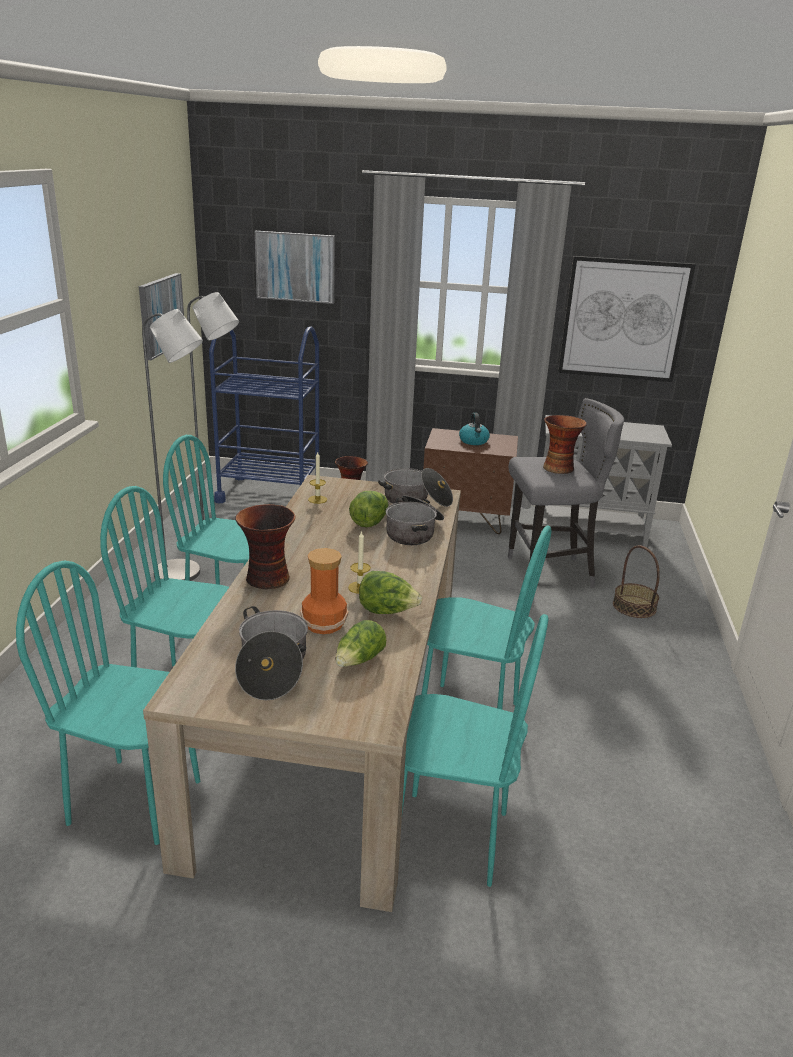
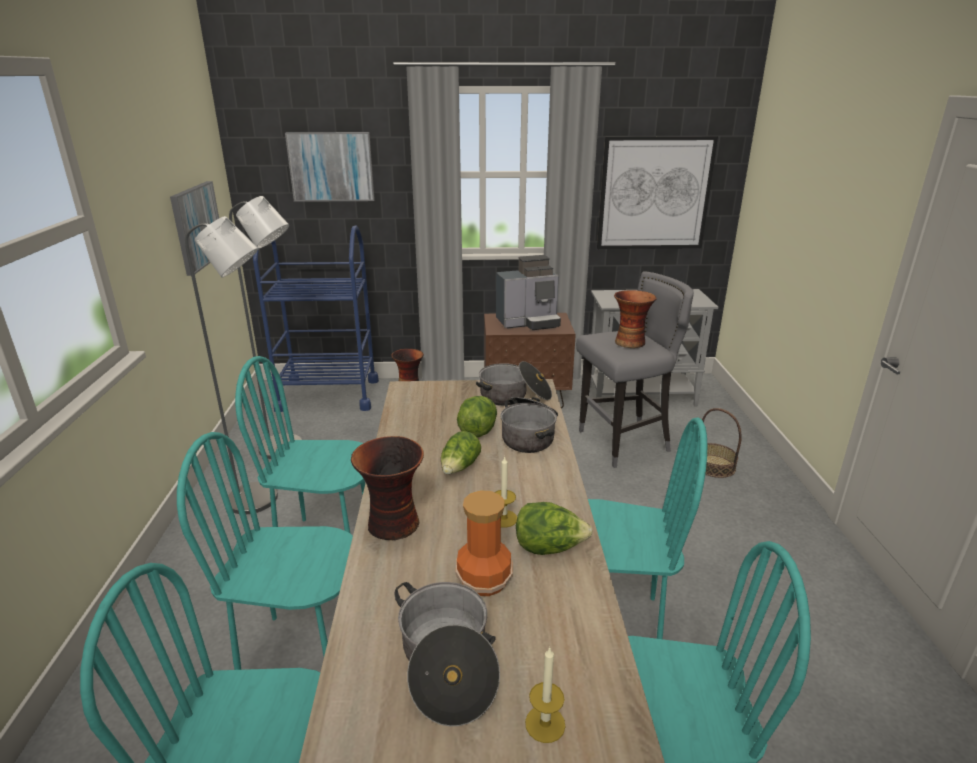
camera: 10 degrees left, 0 degrees up
candle [308,452,327,504] -> candle moved to [525,646,565,743]
lettuce [336,620,386,667] -> lettuce moved to [441,431,481,474]
kettle [459,413,490,445] -> coffee machine [496,255,561,330]

